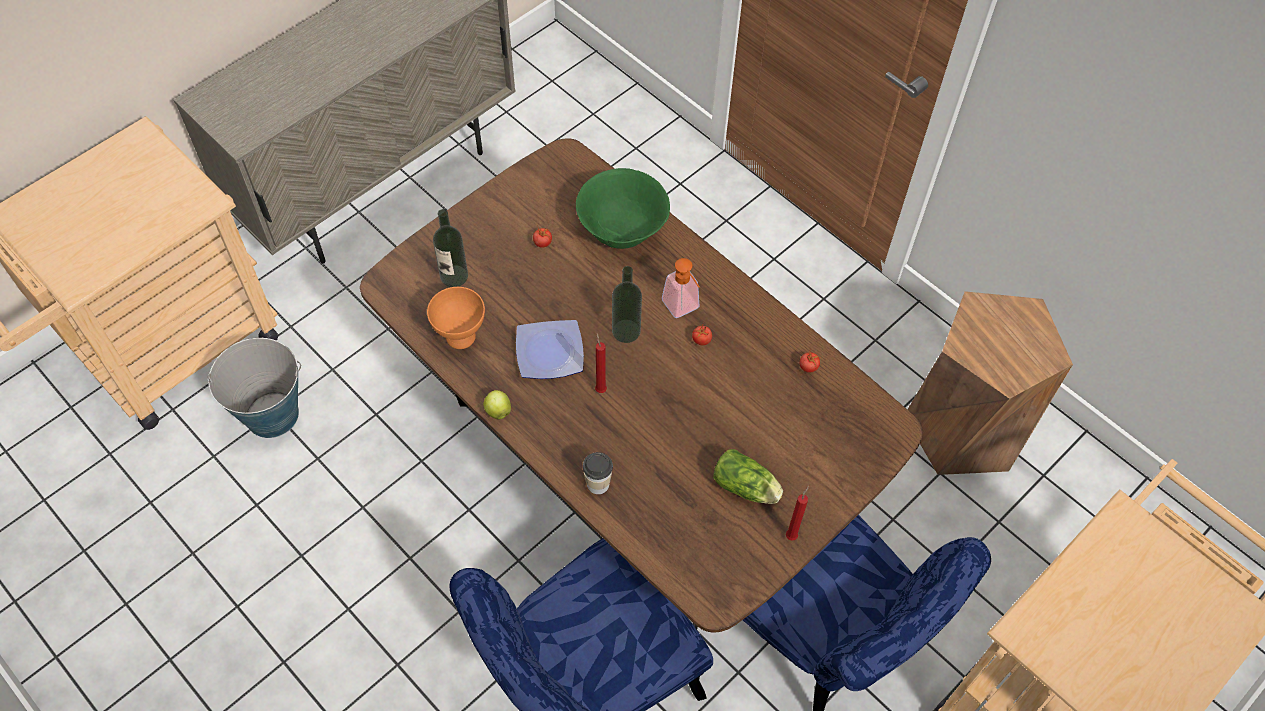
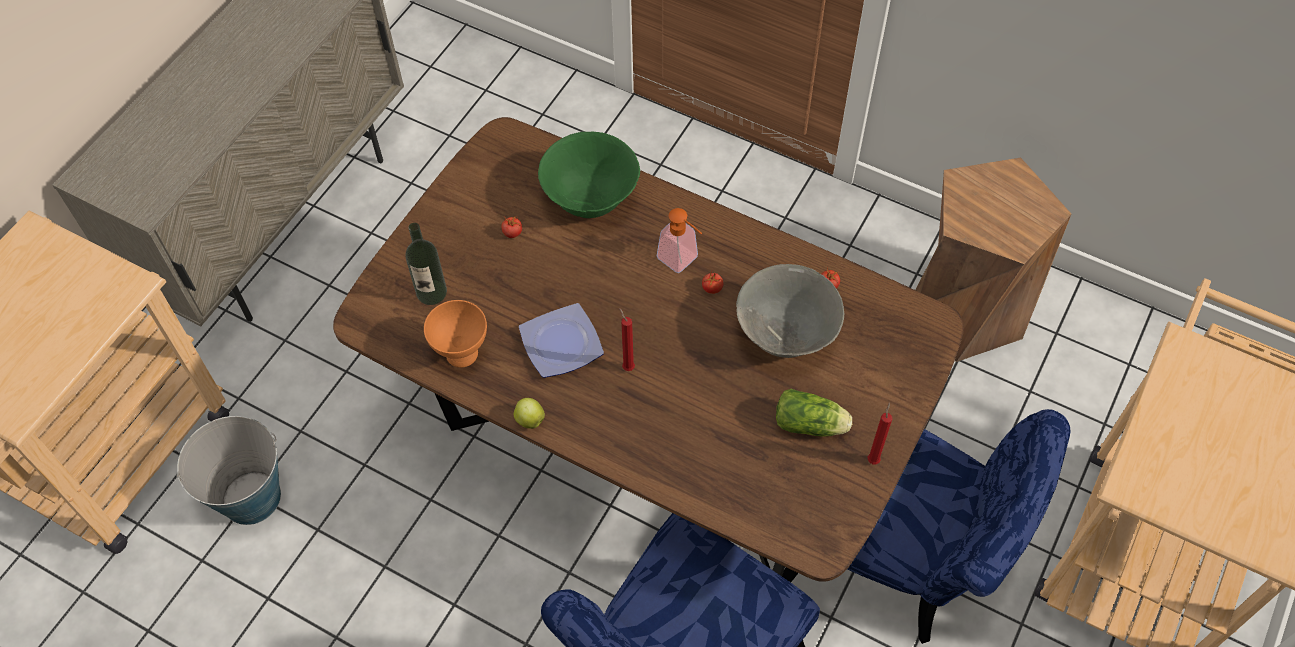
camera: 15 degrees left, 0 degrees up
cup [583,452,613,494] -> none
bottle [612,266,642,343] -> none
none -> grey bowl [736,264,844,358]

